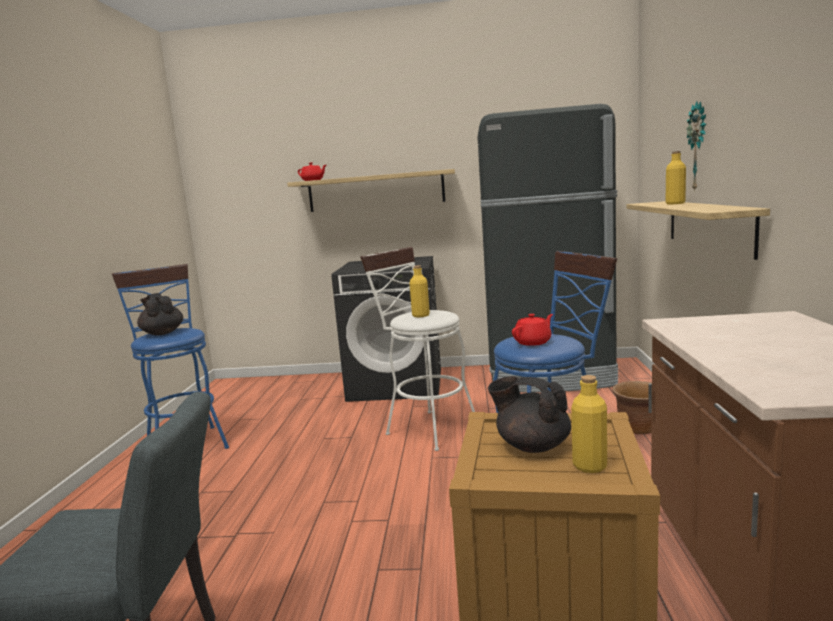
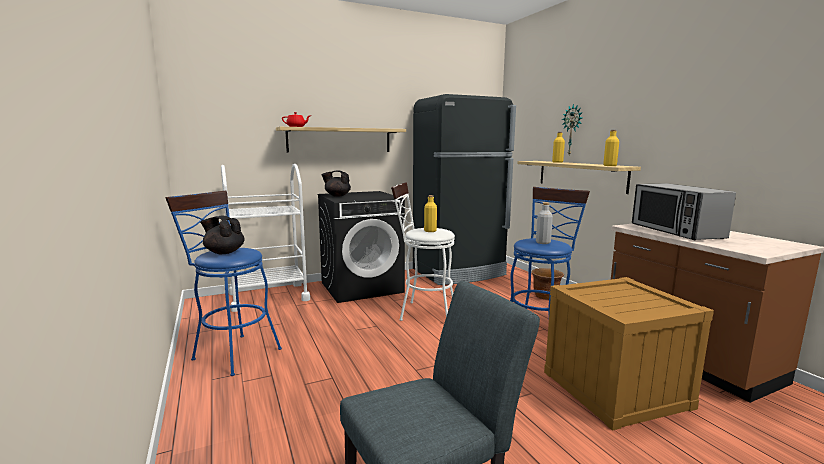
camera: 30 degrees left, 0 degrees up
black teapot [488,376,571,453] -> black teapot moved to [321,171,351,197]
red teapot [512,314,553,346] -> grey bottle [536,202,553,244]
yellow bottle [571,375,607,473] -> yellow bottle moved to [603,130,619,166]
none -> white cart [221,164,310,312]
none -> microwave [632,184,736,240]

